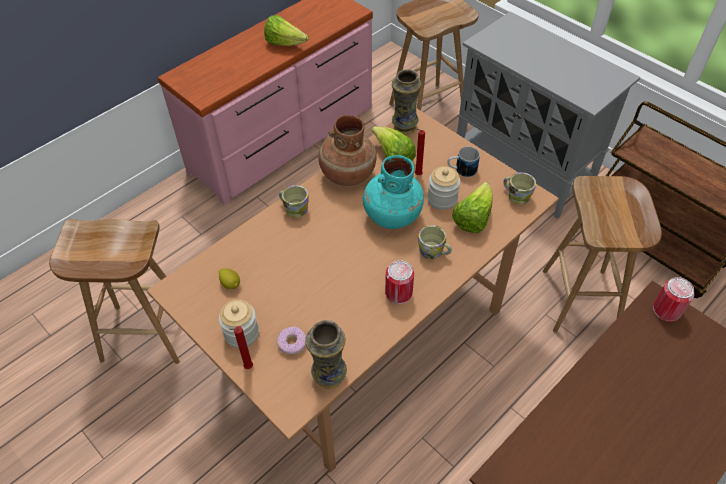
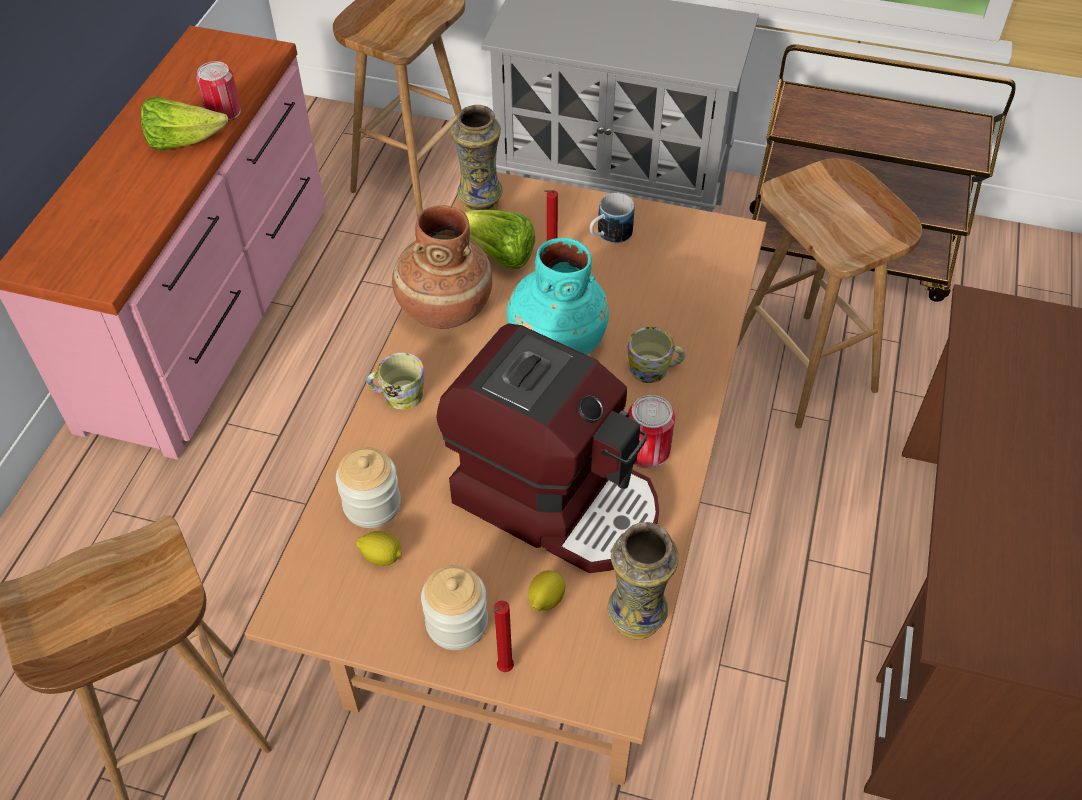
camera: 30 degrees left, 0 degrees up
donut [277,326,306,355] -> lemon [528,570,565,611]
jar [427,166,460,210] -> jar moved to [336,447,401,528]
lettuce [452,182,492,233] -> none
mug [503,172,536,204] -> none
can [653,277,695,322] -> can moved to [196,61,241,122]
none -> coffee machine [436,323,659,573]

